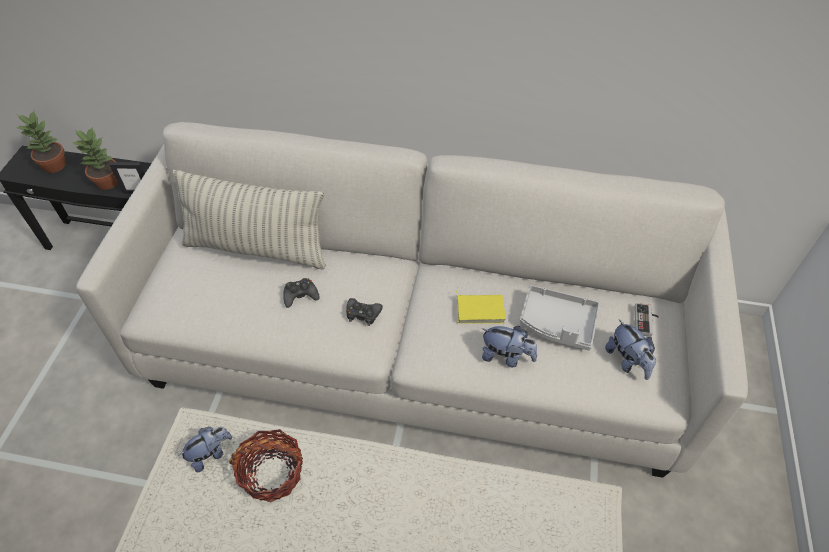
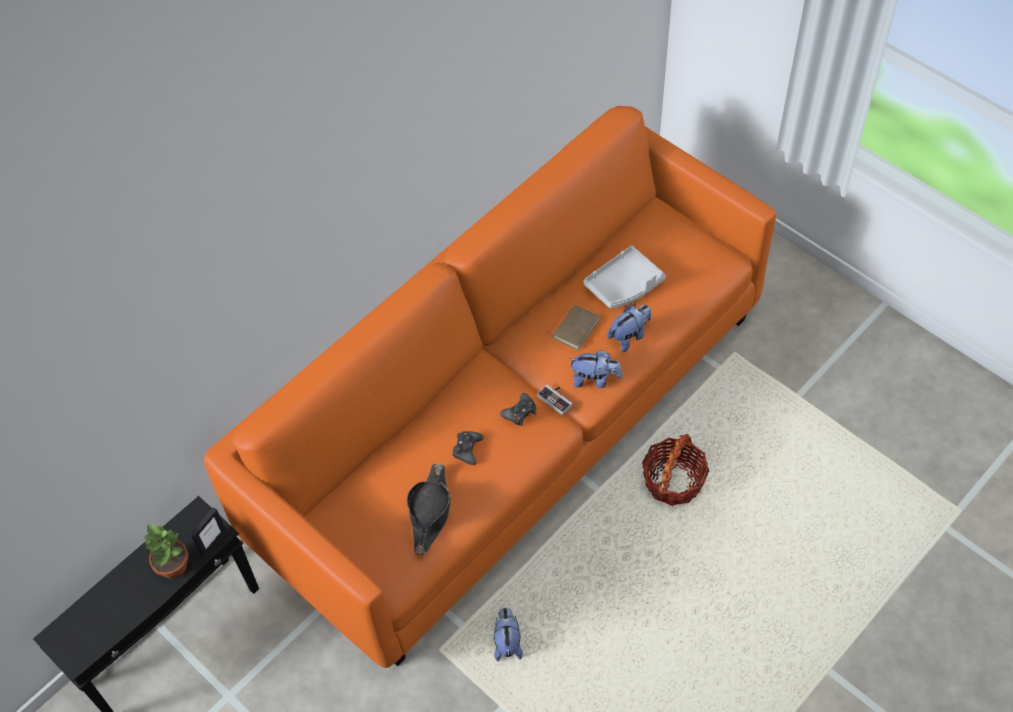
camera: 55 degrees left, 5 degrees up
potted plant [15,111,66,173] -> none
white sofa [76,122,748,478] -> orange sofa [204,106,776,668]
pillow [173,170,326,270] -> none
basket [229,429,303,502] -> basket moved to [642,434,709,506]
yellow book [455,287,506,324] -> brown book [545,305,600,350]
plush toy [605,319,656,380] -> plush toy moved to [568,350,622,388]
game controller [635,303,659,337] -> game controller moved to [537,384,572,415]
none -> black hat [407,464,451,555]

